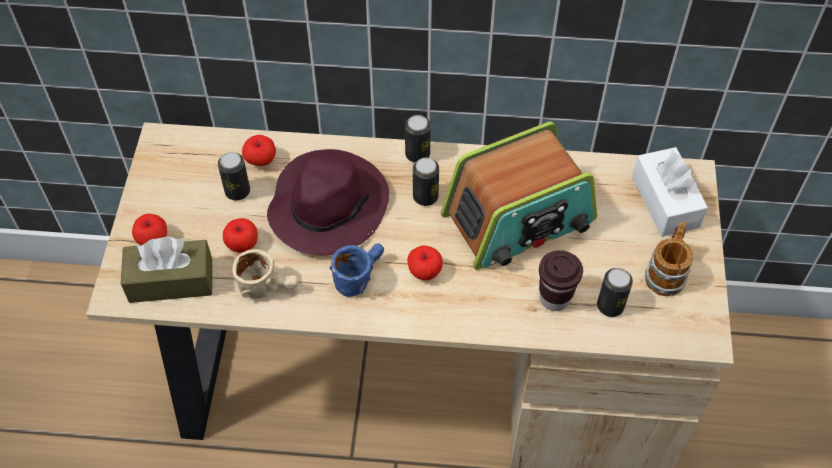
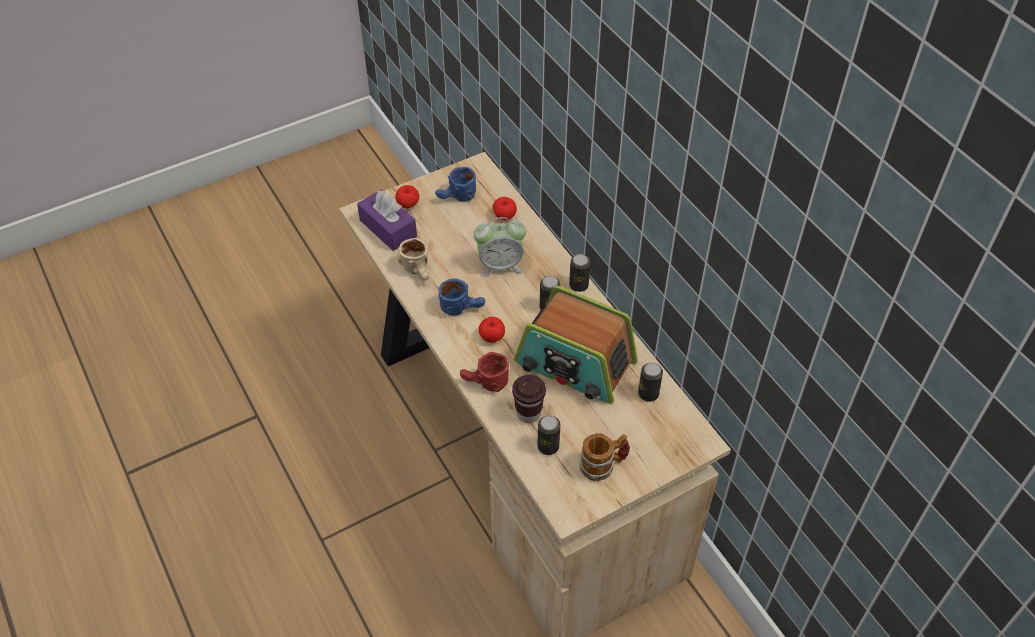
camera: 55 degrees right, 5 degrees down
brown tissue box [121,237,212,303] -> purple tissue box [357,190,417,251]
can [218,152,250,200] -> can moved to [638,363,663,402]
apple [223,218,258,253] -> none
purple hat [267,149,389,256] -> alarm clock [473,217,526,277]
white tissue box [632,147,708,237] -> none
none -> blue mug [435,167,476,202]
none -> red mug [460,352,509,392]

